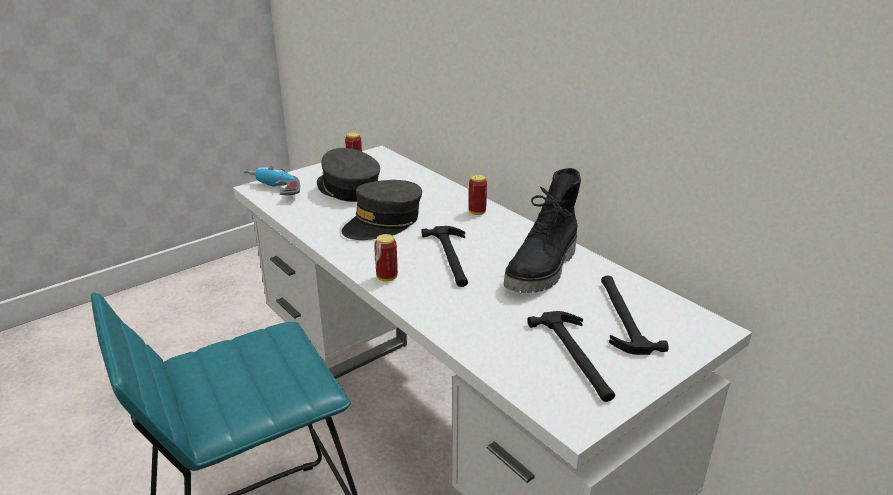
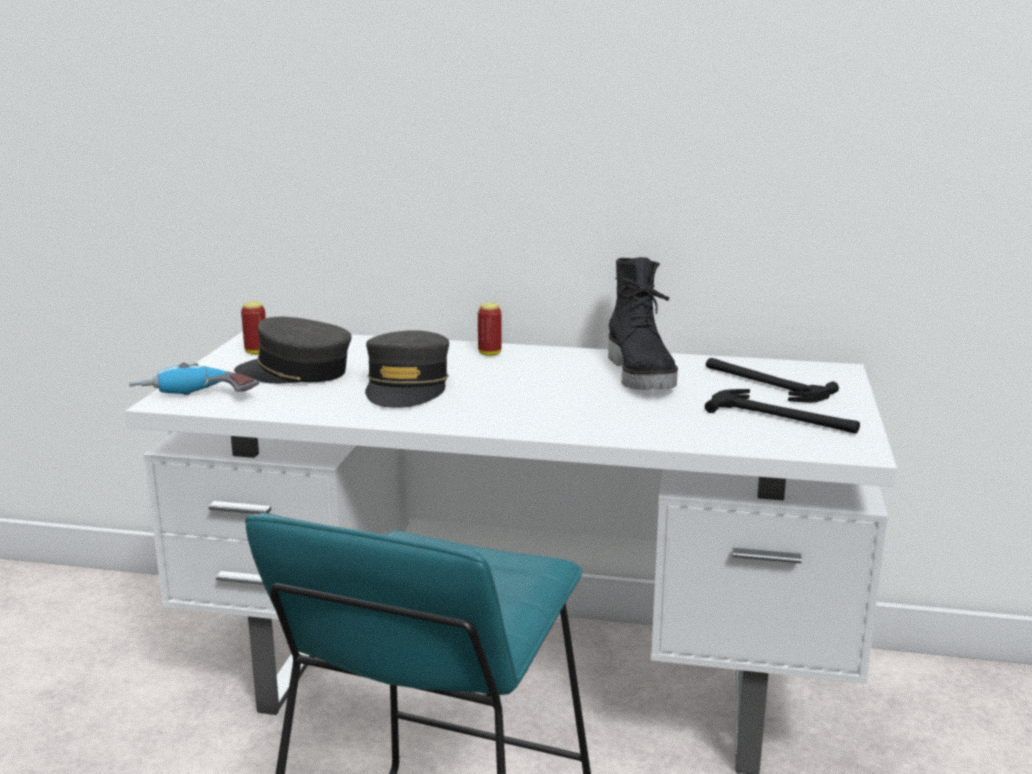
camera: 40 degrees left, 10 degrees down
can [374,234,398,282] -> none
hammer [421,226,468,287] -> none

